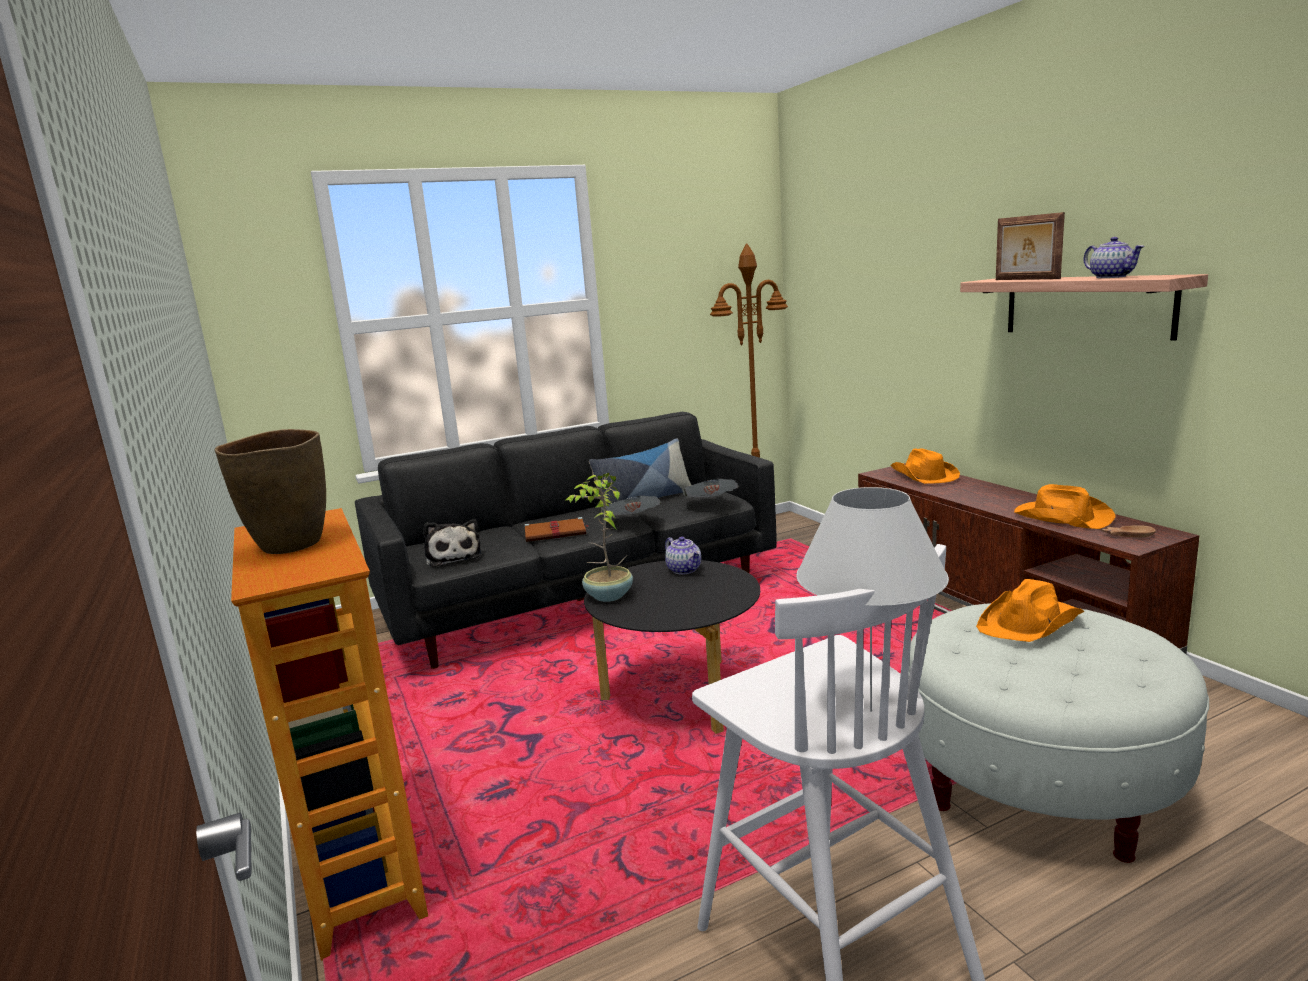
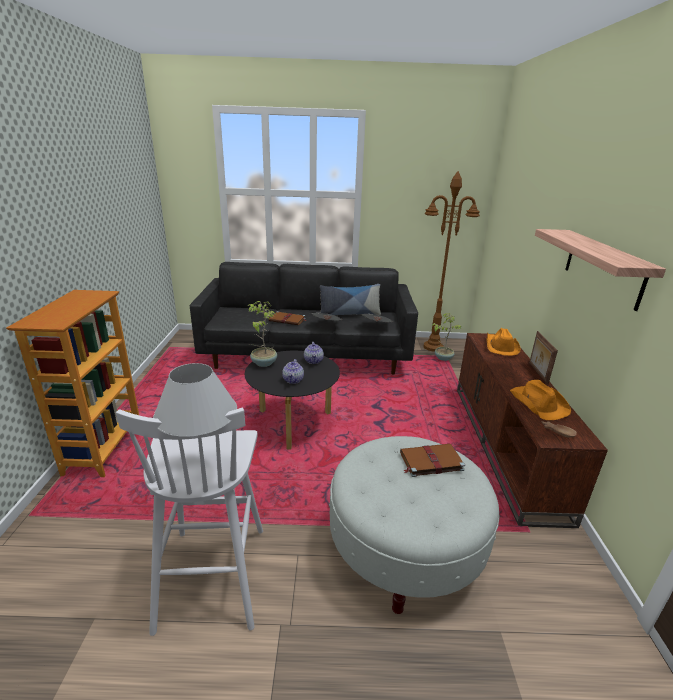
camera: 25 degrees right, 10 degrees up
brown vase [215,429,326,554] -> none
plush toy [423,519,482,567] -> none
orange hat [976,579,1085,642] -> brown book [400,444,465,477]
picture frame [996,212,1065,280] -> picture frame moved to [529,331,558,385]
teapot [1084,237,1145,278] -> teapot moved to [282,359,304,384]
none -> potted plant [432,313,461,361]

